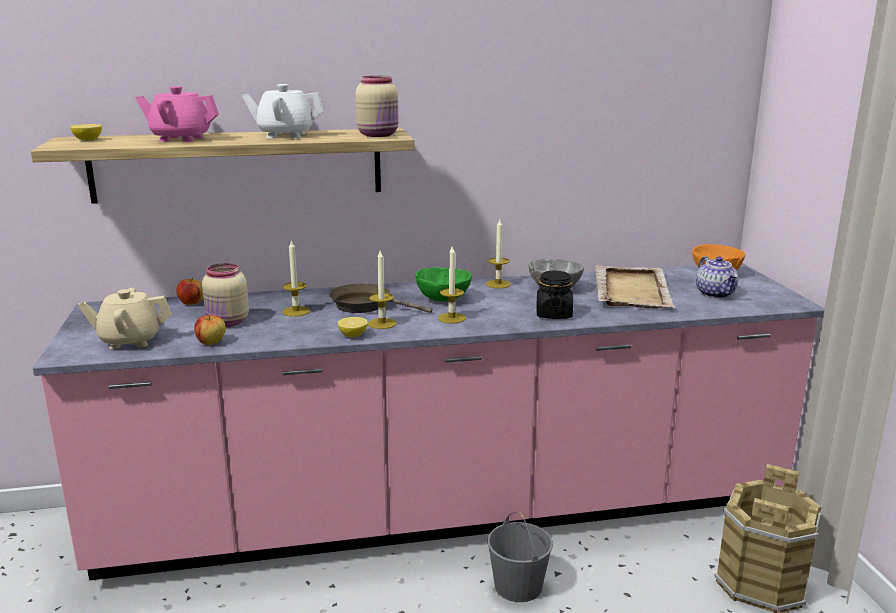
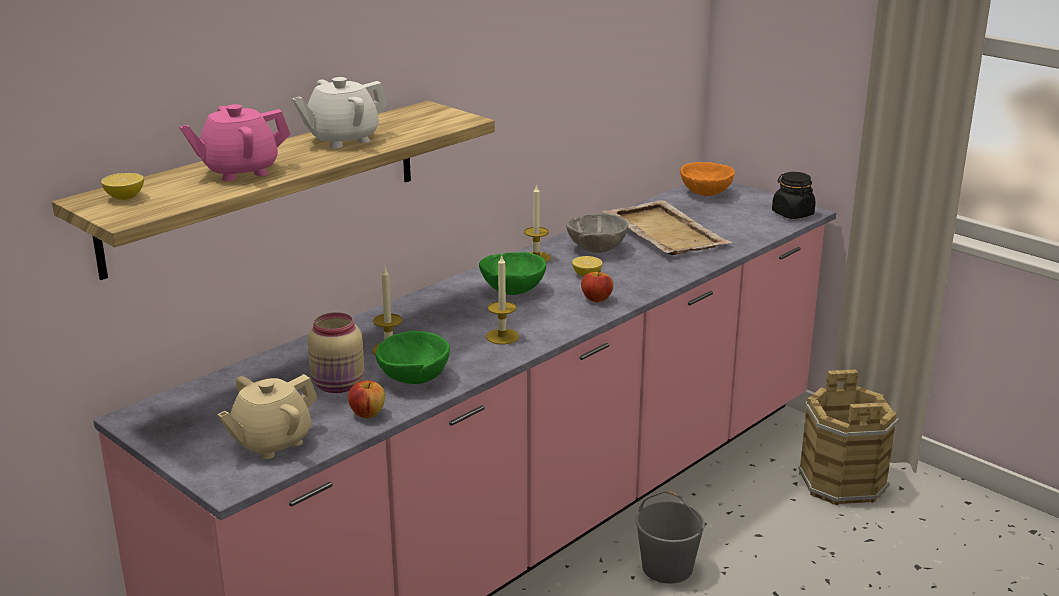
camera: 35 degrees left, 5 degrees up
apple [176,277,203,305] -> apple moved to [581,270,613,303]
brown frying pan [329,283,432,313] -> none
lemon [337,317,368,337] -> lemon moved to [572,256,603,277]
beige jar [355,76,399,137] -> none
candle [438,246,466,323] -> none
black jar [536,271,573,319] -> black jar moved to [772,172,816,219]
teapot [696,256,738,298] -> none
none -> green bowl [376,331,450,384]

